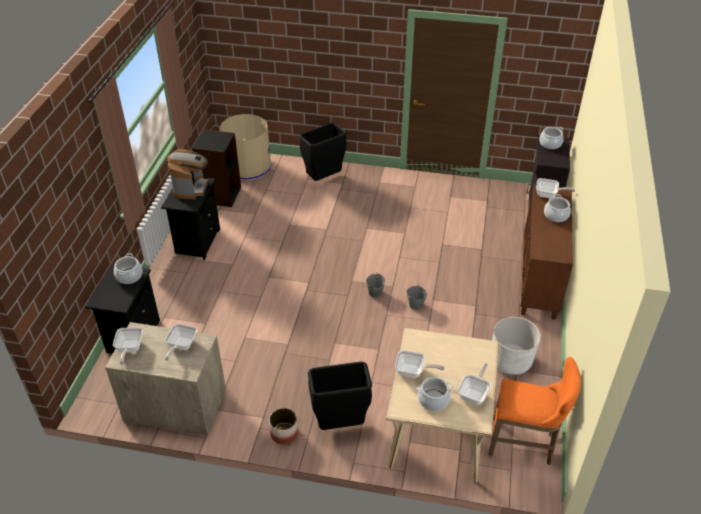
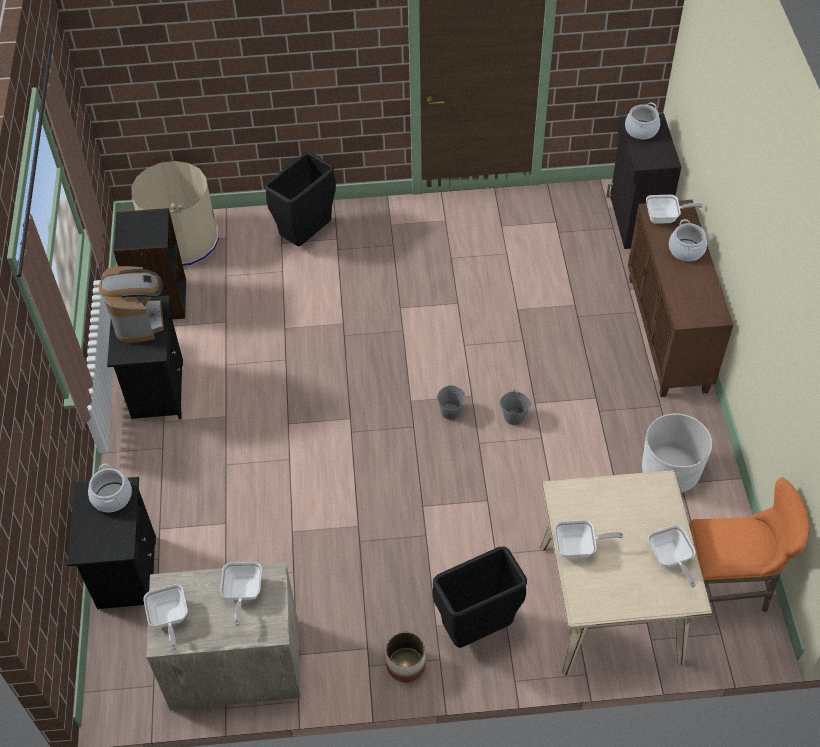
camera: 15 degrees left, 10 degrees up
cooking pot [417,377,453,411] -> none
frying pan [458,363,491,405] -> frying pan turned 150 degrees clockwise [648,525,696,587]

